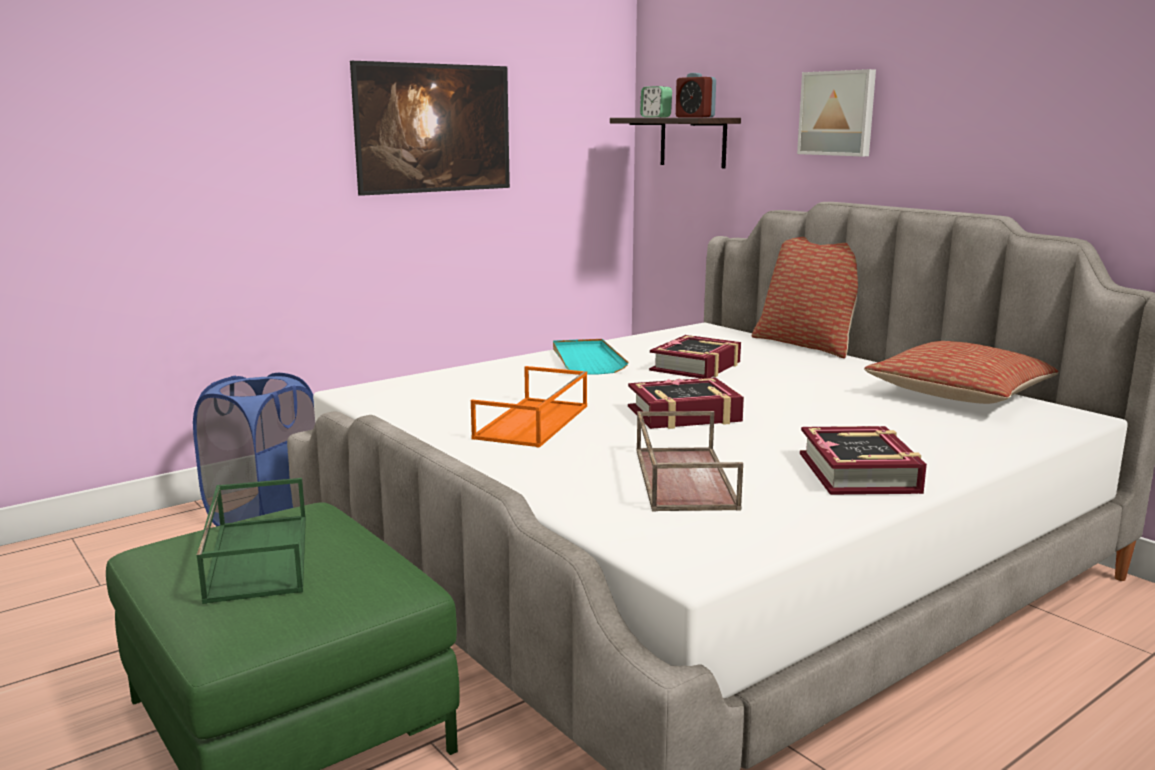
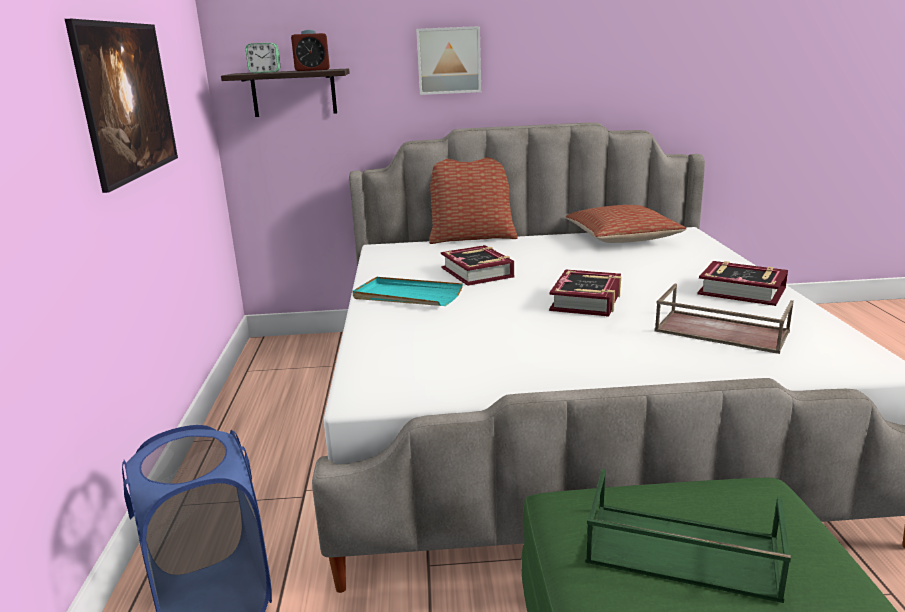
camera: 55 degrees left, 5 degrees up
orange tray [471,366,587,448] -> none

